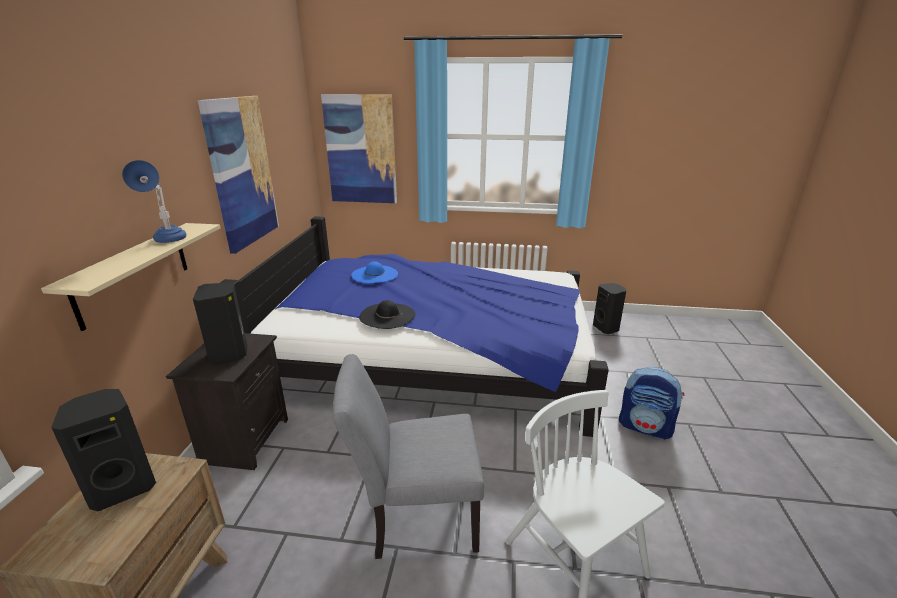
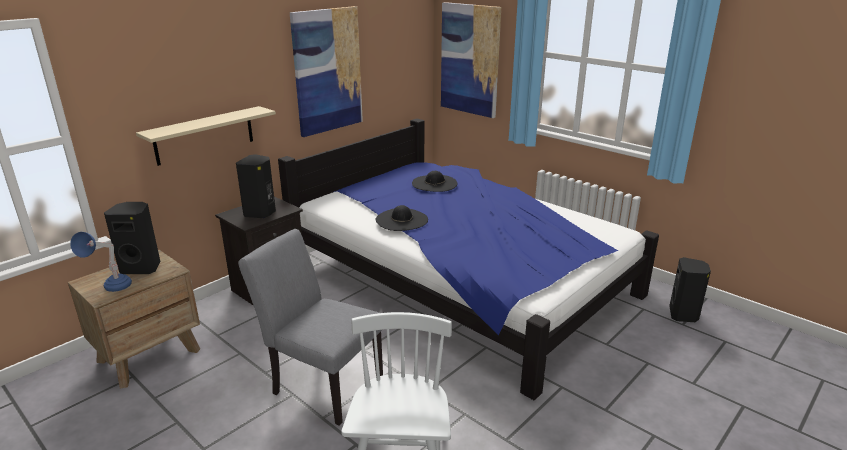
camera: 35 degrees right, 0 degrees up
blue table lamp [122,160,186,243] -> blue table lamp moved to [70,232,132,292]
blue hat [351,261,398,283] -> black hat [412,171,458,192]
backpack [619,367,684,440] -> none

